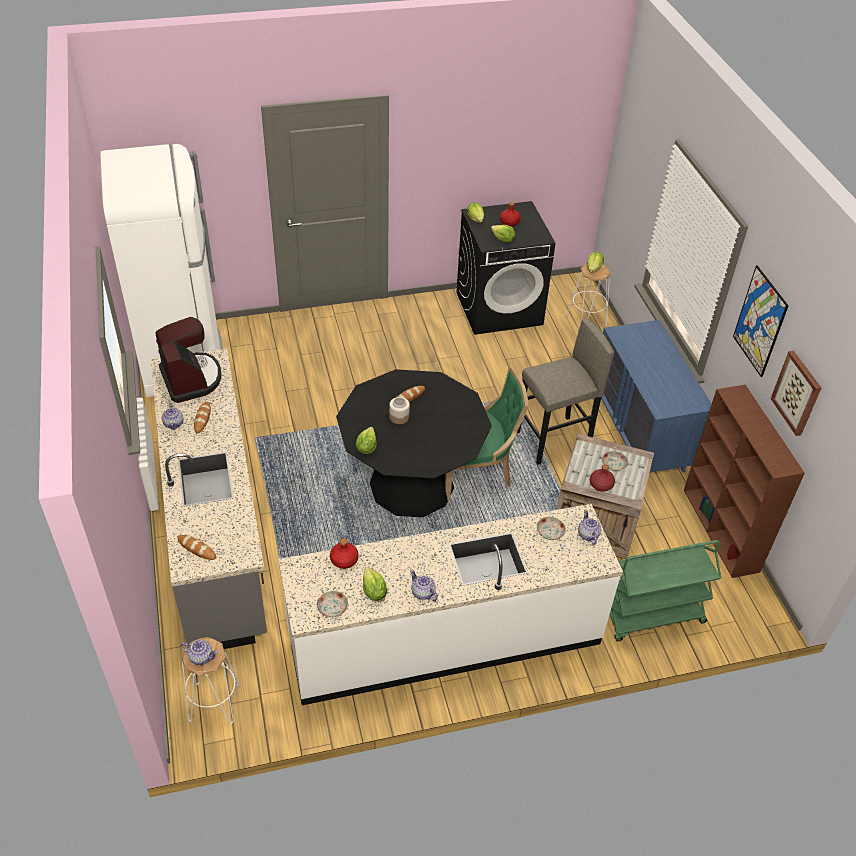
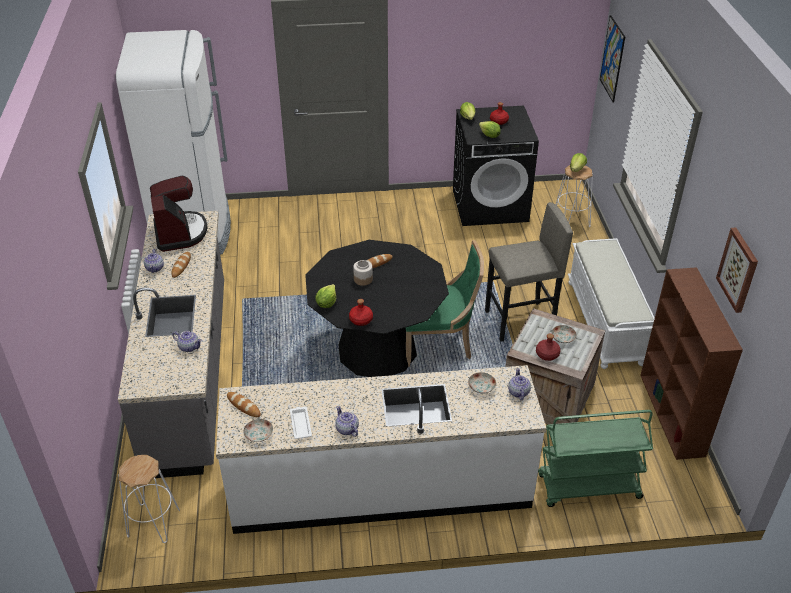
camera: 10 degrees right, 5 degrees down
bread [177,535,216,560] -> bread moved to [227,392,261,417]
teapot [181,640,218,665] -> teapot moved to [172,331,202,352]
red bottle [330,538,359,569] -> red bottle moved to [349,299,373,326]
lettuce [363,567,387,601] -> white tray [290,407,312,439]
blue dresser [601,320,712,473] -> white bench [568,238,655,369]
picture [733,265,788,377] -> picture moved to [600,15,625,102]

